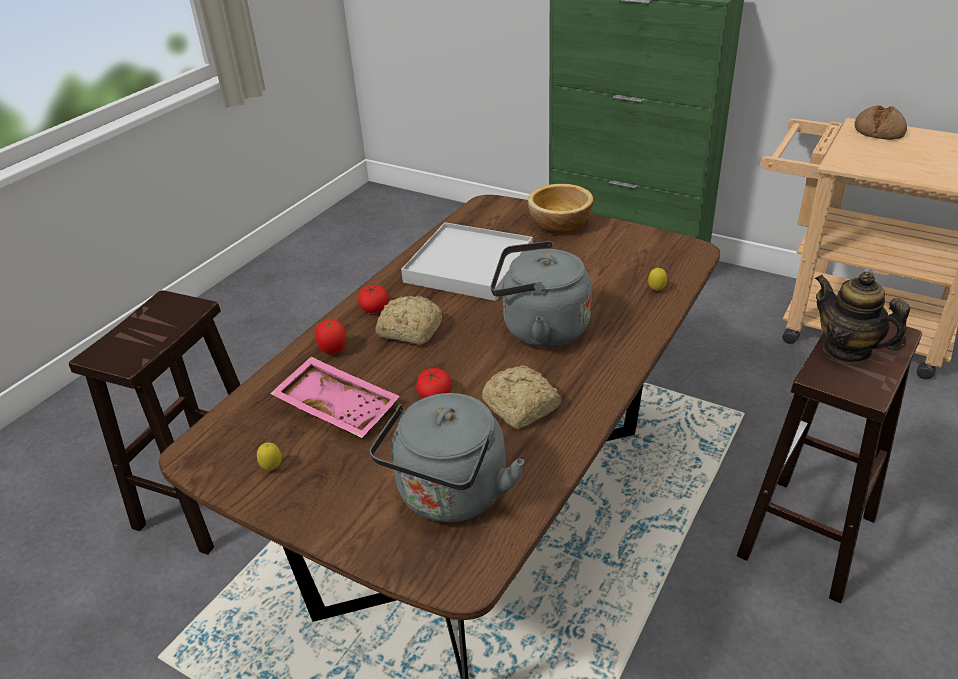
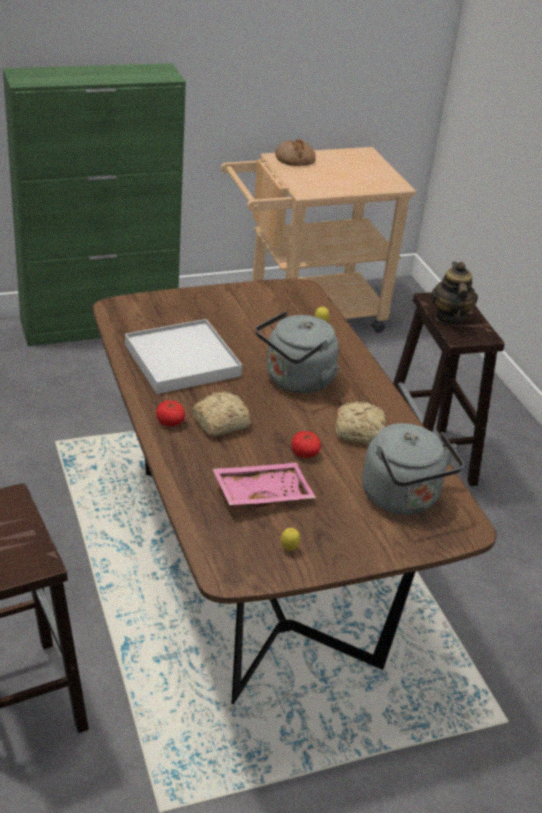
camera: 55 degrees left, 0 degrees up
tomato [315,319,346,354] -> none
bowl [528,184,594,234] -> none
teapot [815,271,910,364] -> teapot turned 90 degrees clockwise [431,262,478,324]

